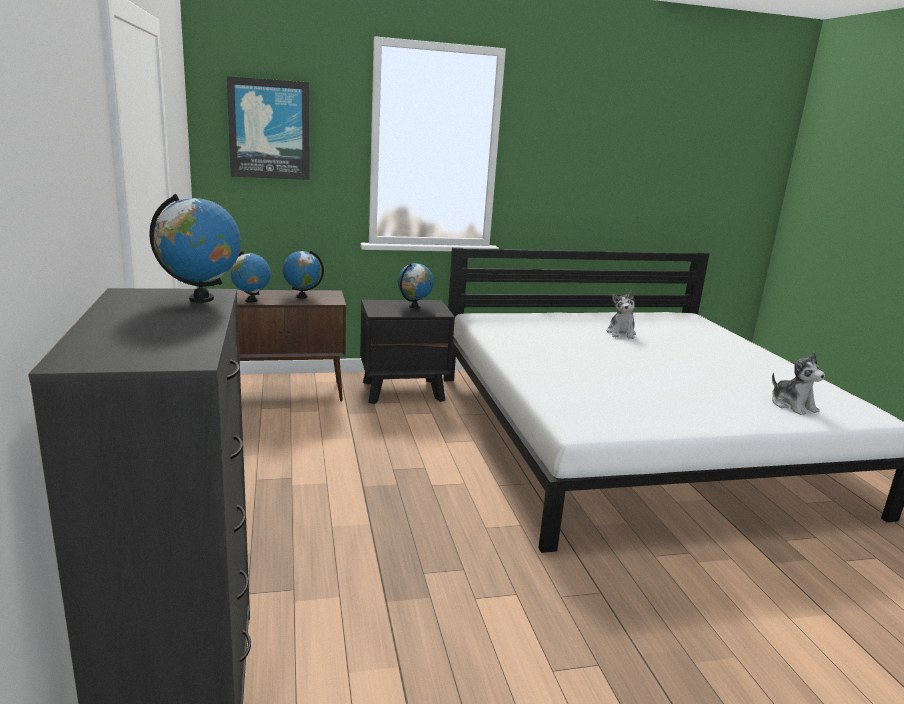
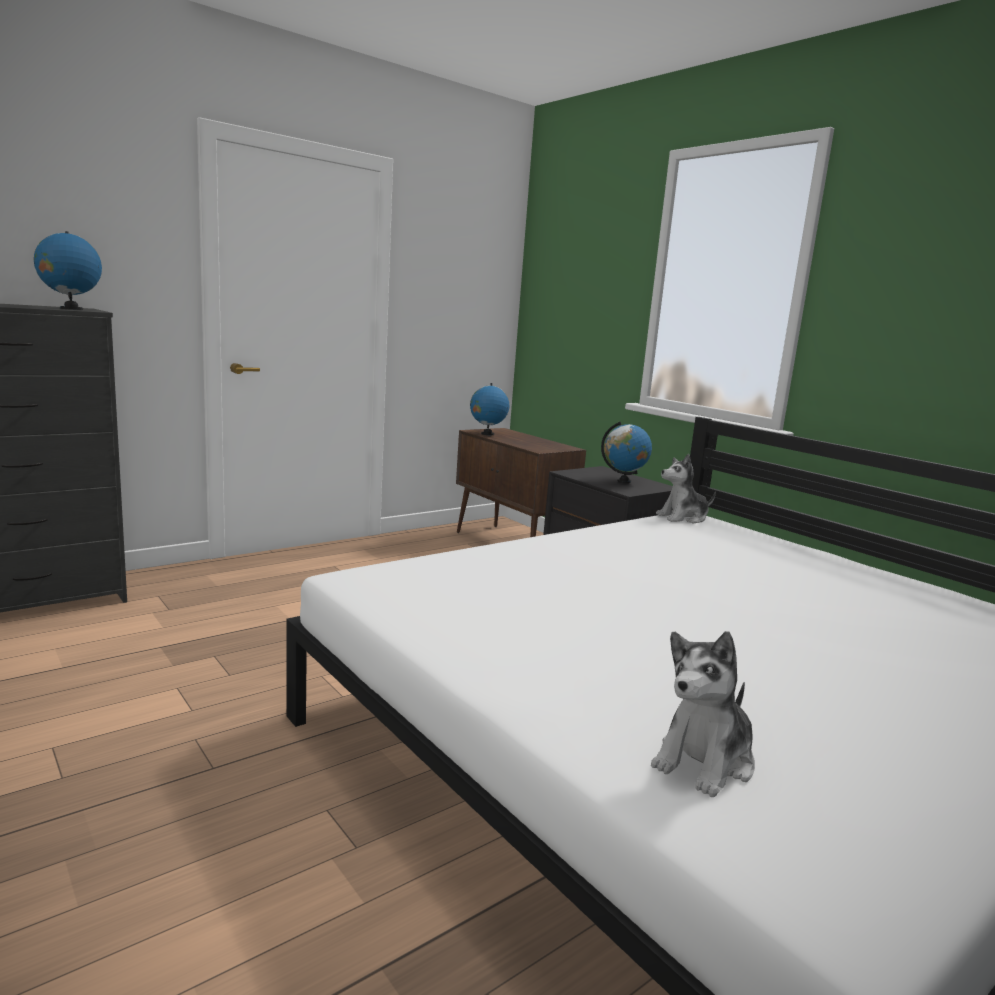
camera: 65 degrees right, 5 degrees down
picture [227,76,310,180] -> none
globe [283,250,324,299] -> none
plush toy [607,290,636,339] -> plush toy moved to [656,454,716,523]

